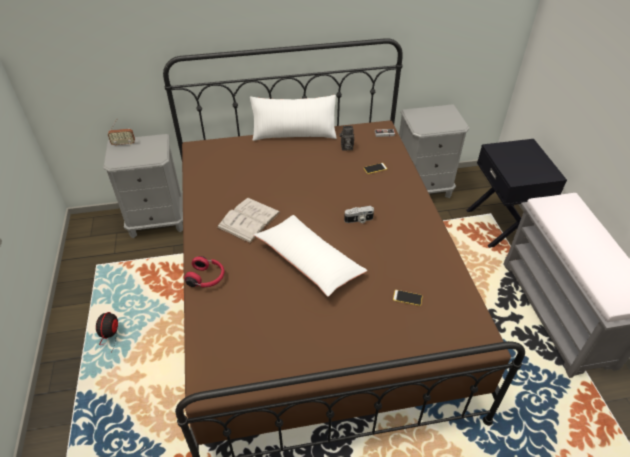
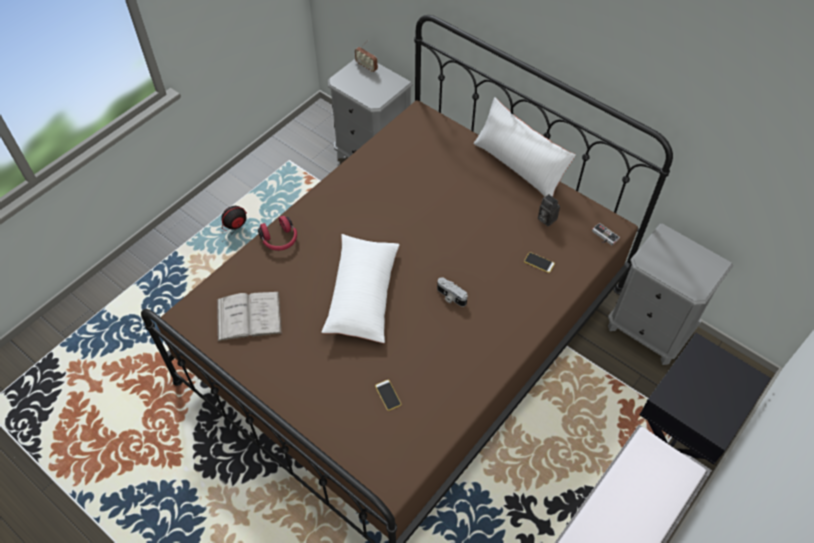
camera: 50 degrees right, 10 degrees up
white book [217,198,281,244] -> white book moved to [216,292,282,342]

